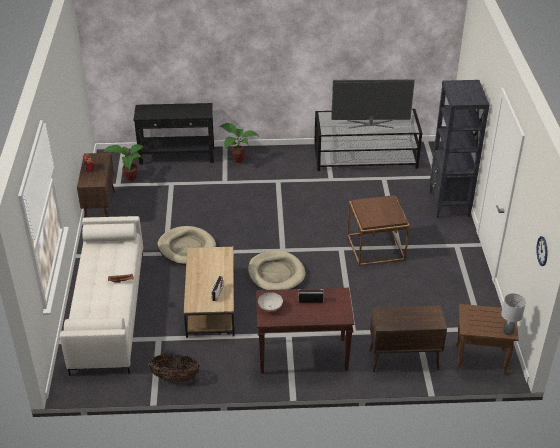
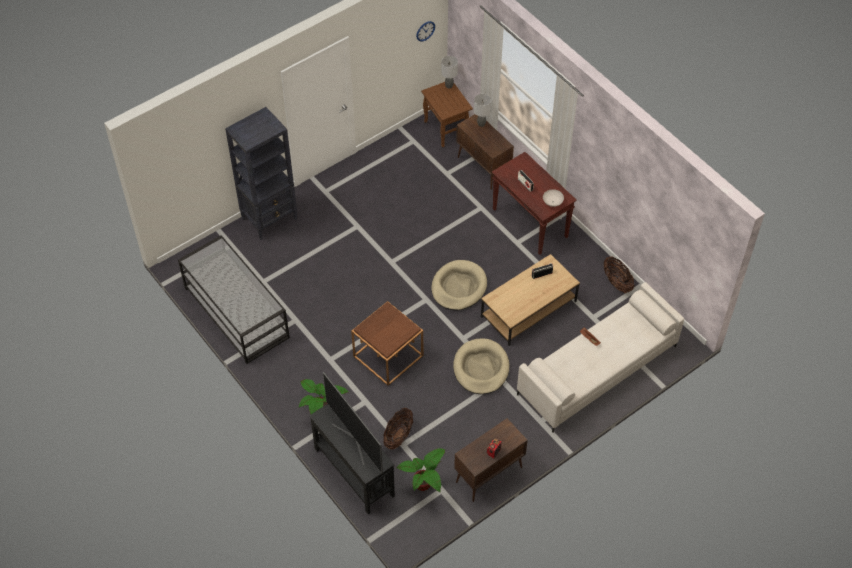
camera: 125 degrees left, 15 degrees up
television [331,79,415,129] -> television moved to [323,372,383,474]
brown side table [347,195,410,266] -> brown side table moved to [351,301,423,386]
none -> basket [383,408,413,449]
none -> grey table lamp [474,94,491,127]

